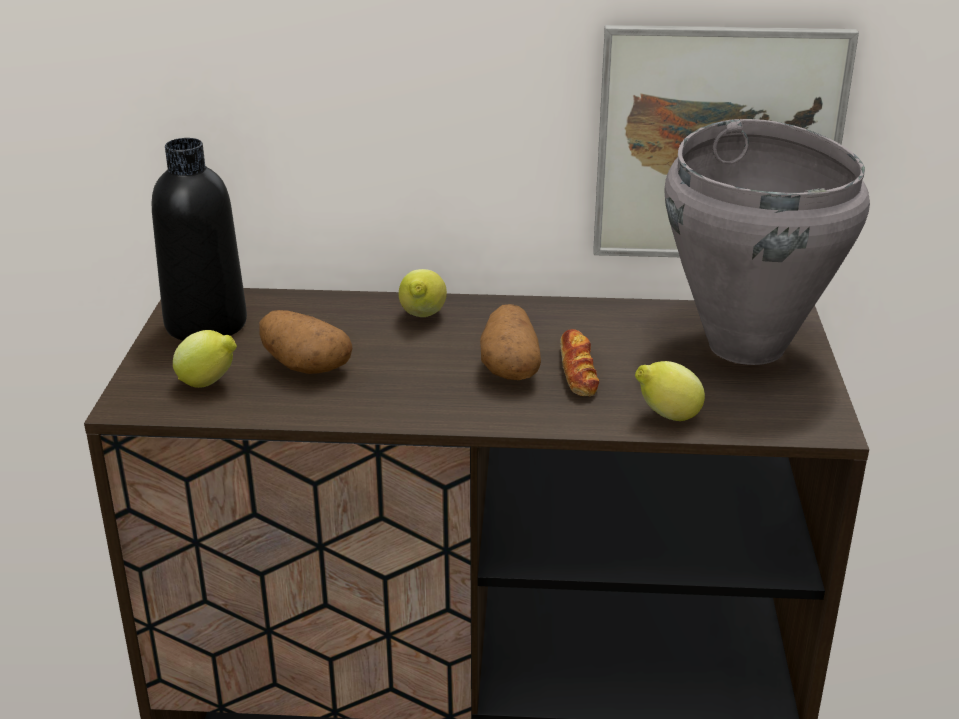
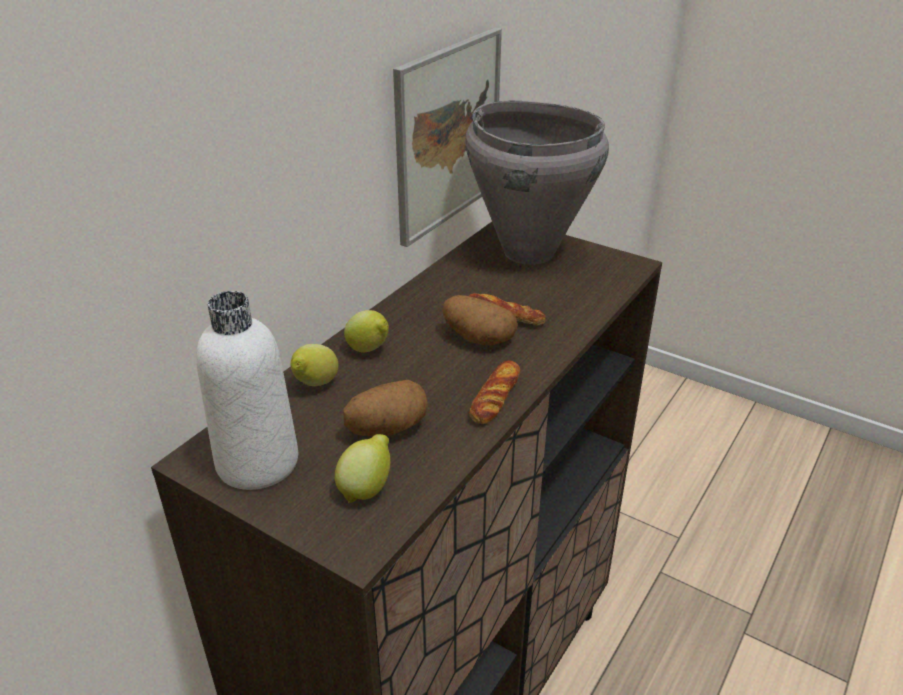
camera: 60 degrees left, 5 degrees up
black bottle [152,138,247,340] -> white bottle [196,291,298,490]
lemon [635,361,705,421] -> lemon moved to [291,344,338,386]
none -> bread [469,361,520,424]

